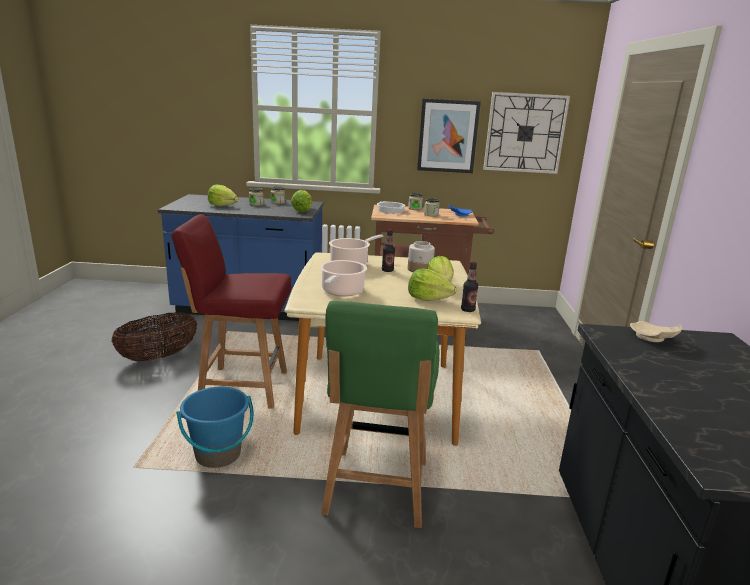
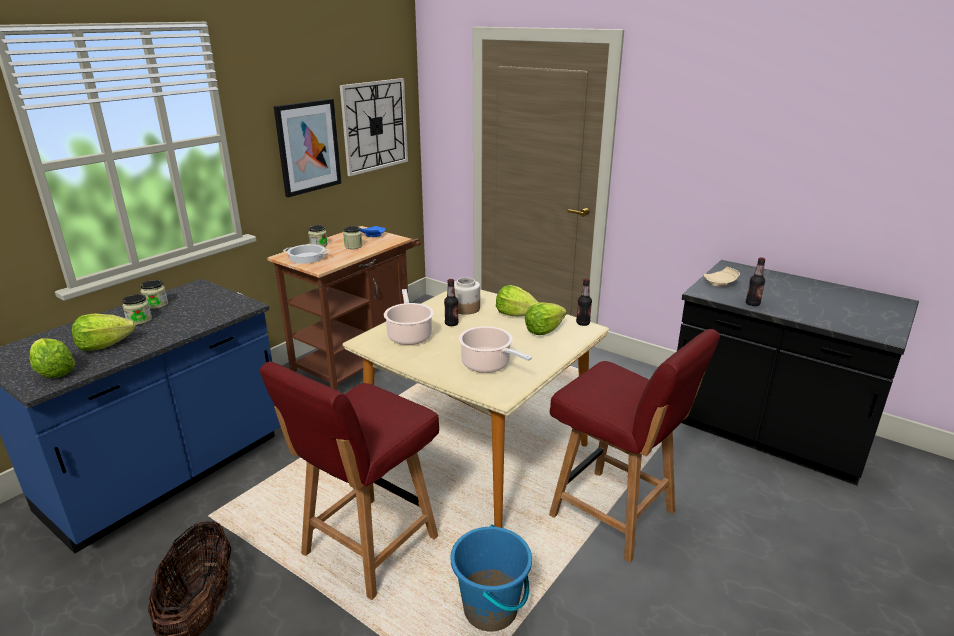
camera: 55 degrees left, 5 degrees up
lettuce [291,190,312,212] -> lettuce moved to [29,338,75,378]
green chair [321,301,439,528] -> red chair [549,329,720,563]
none -> bottle [746,257,765,306]

